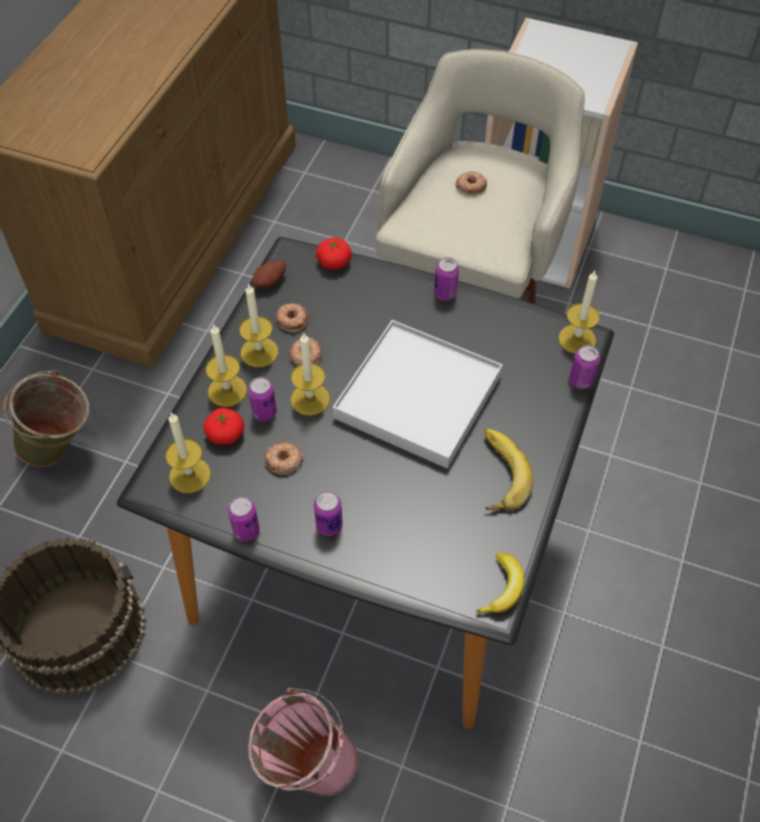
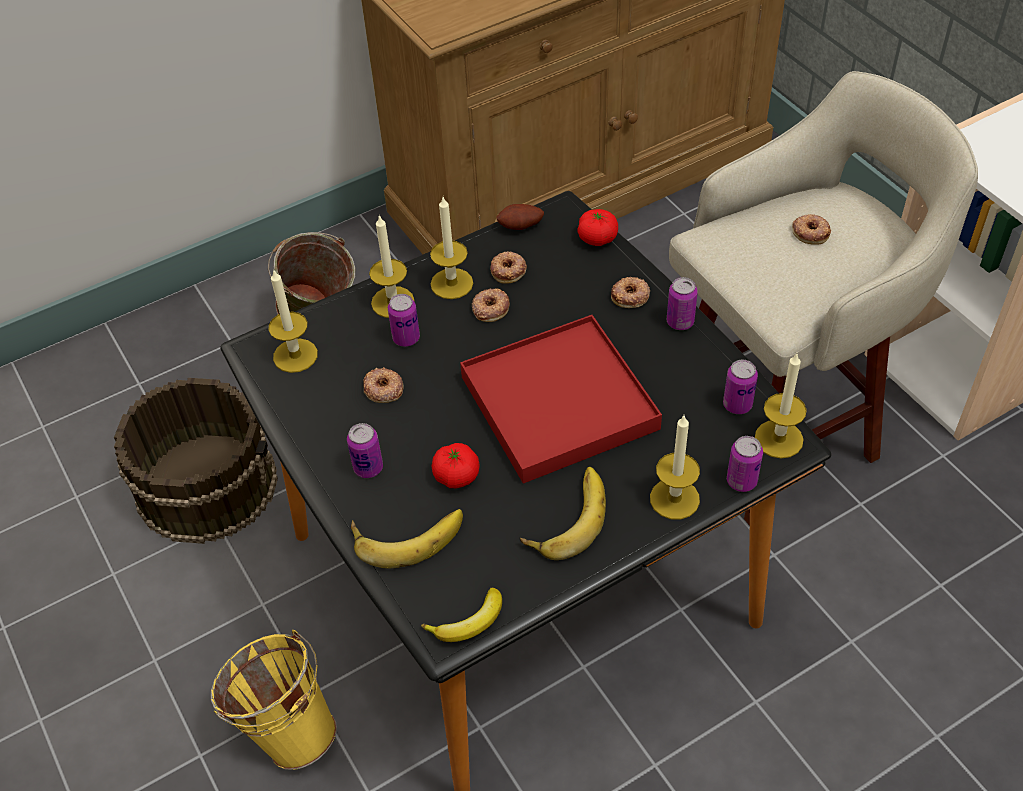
camera: 40 degrees right, 5 degrees down
tomato [203,408,244,445] -> tomato moved to [432,443,480,488]
can [228,496,260,541] -> can moved to [723,360,758,414]
pink bucket [248,688,358,796] -> yellow bucket [211,630,337,770]
candle [291,332,330,416] -> candle moved to [650,416,700,519]
white tray [333,320,503,469] -> red tray [460,315,662,484]
none -> banana [351,509,463,568]
none -> donut [611,277,650,308]

